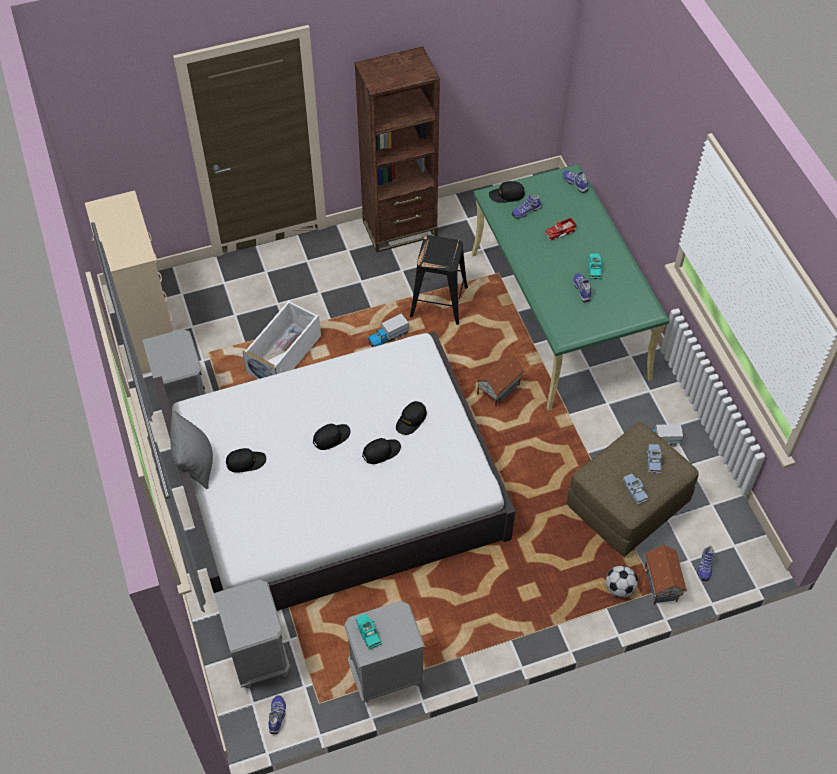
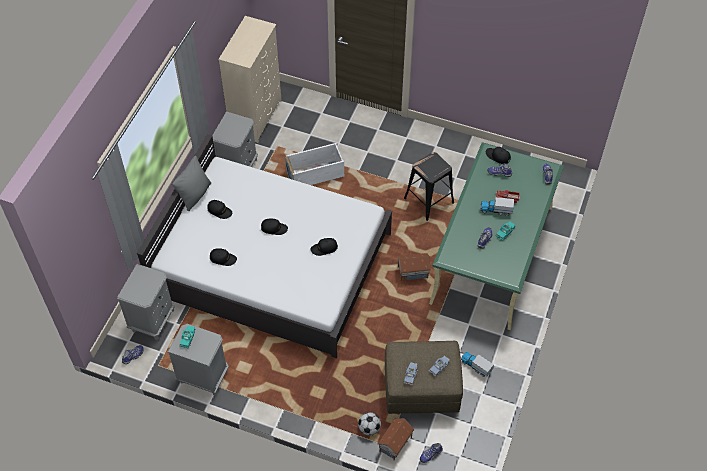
camera: 40 degrees right, 0 degrees up
brown bookcase [355,47,440,253] -> none
black cap [362,438,401,464] -> black cap moved to [210,248,237,266]
toy truck [368,314,409,347] -> toy truck moved to [480,197,514,216]

